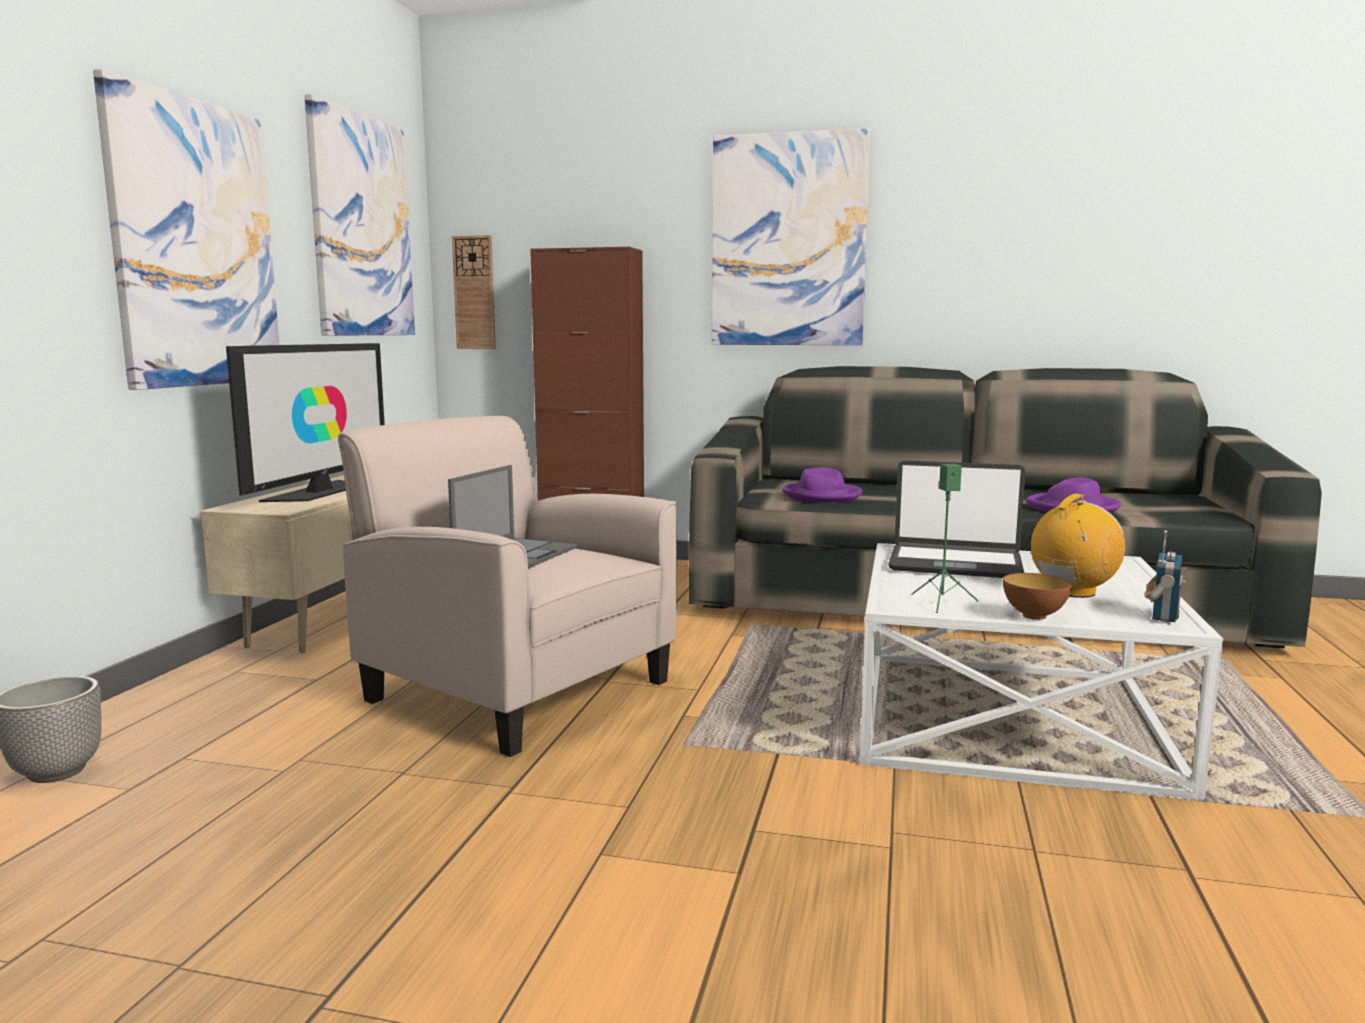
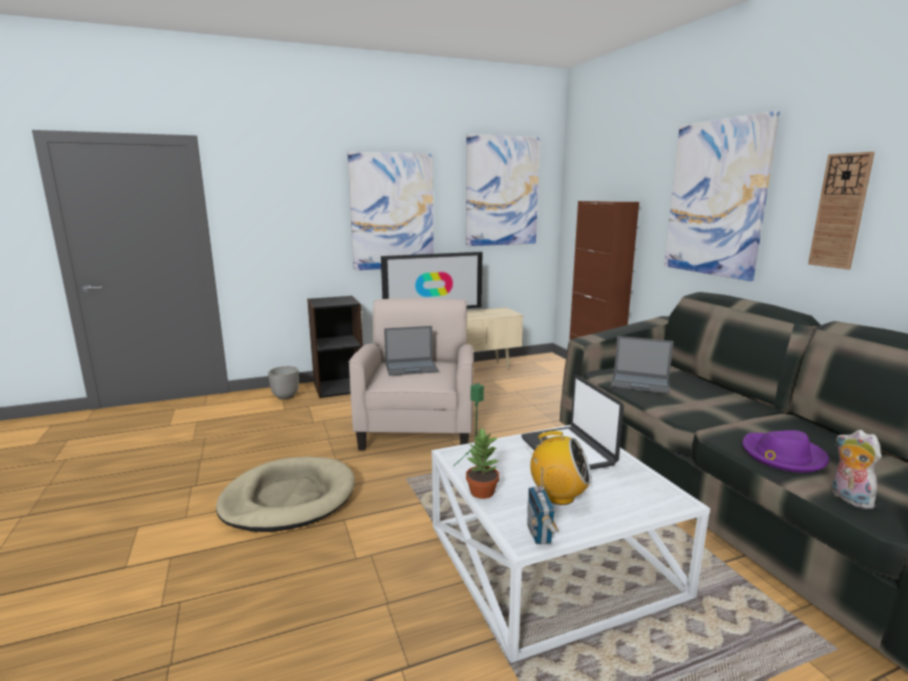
camera: 55 degrees right, 5 degrees up
wall clock [452,235,496,349] -> wall clock moved to [808,152,875,269]
purple hat [782,467,863,503] -> laptop [611,336,674,394]
bowl [1003,573,1072,620] -> potted plant [466,427,500,499]
radio [1145,531,1186,622] -> radio turned 90 degrees clockwise [527,467,559,545]
none -> beige dog bed [216,456,355,532]
none -> black bookcase [307,296,363,398]
none -> plush toy [832,430,882,509]

